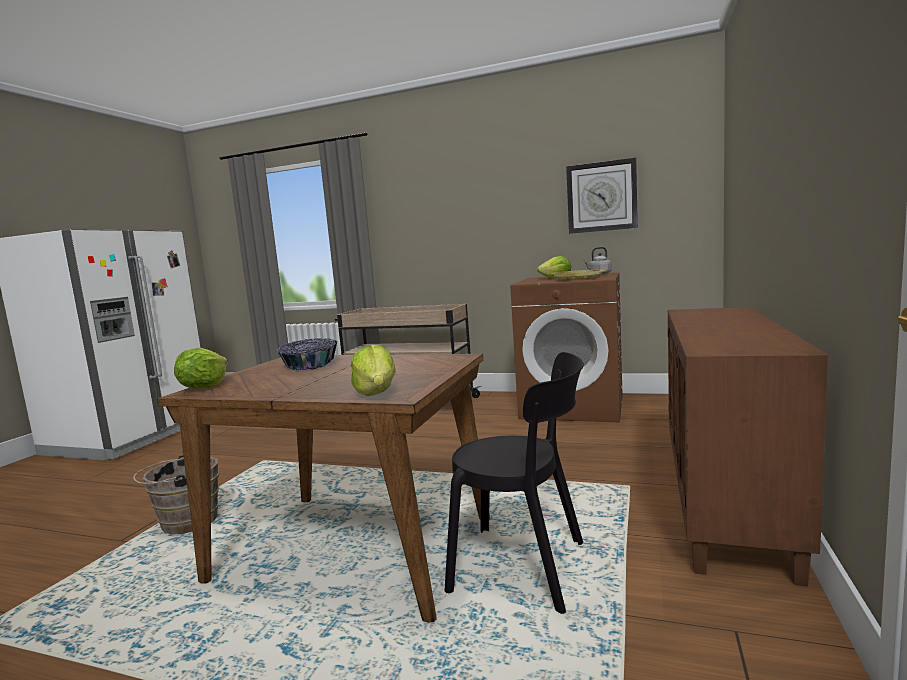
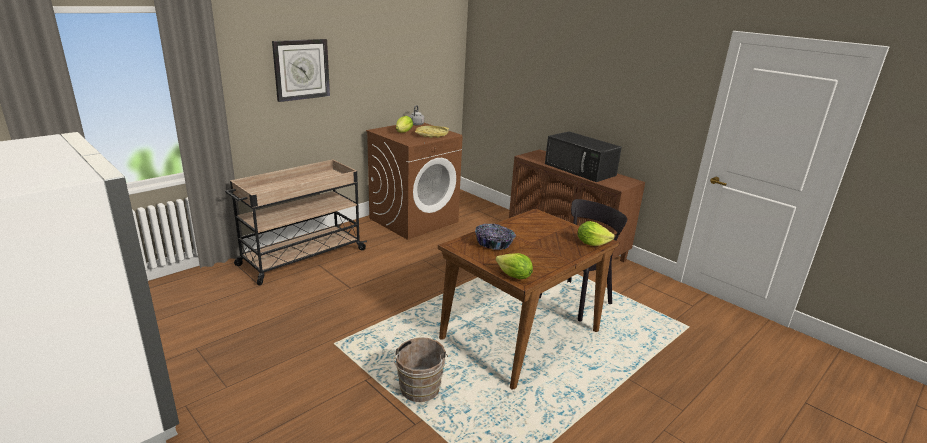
camera: 65 degrees left, 15 degrees up
wall clock [566,158,638,234] -> wall clock moved to [272,39,330,102]
none -> black microwave [545,132,622,182]

